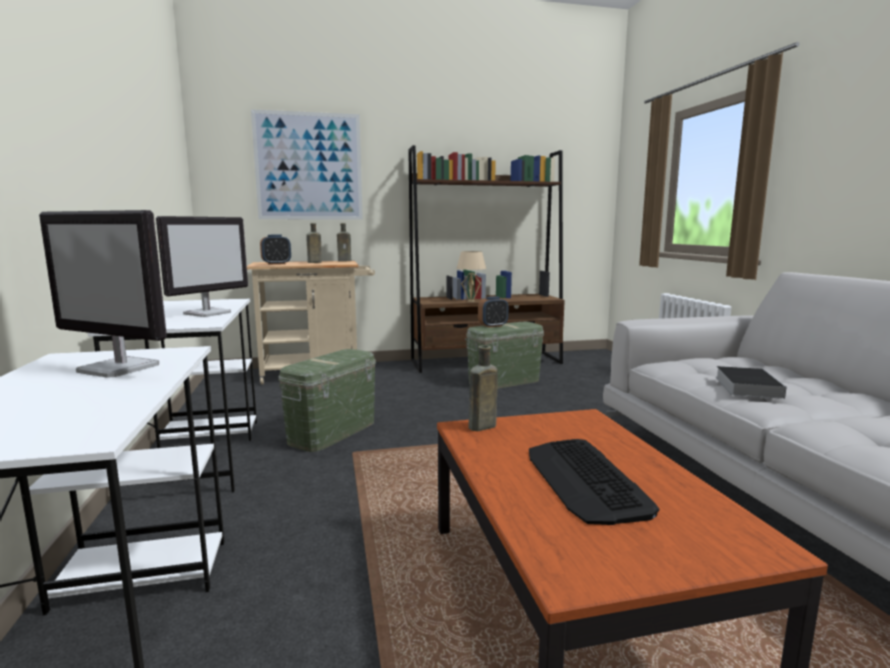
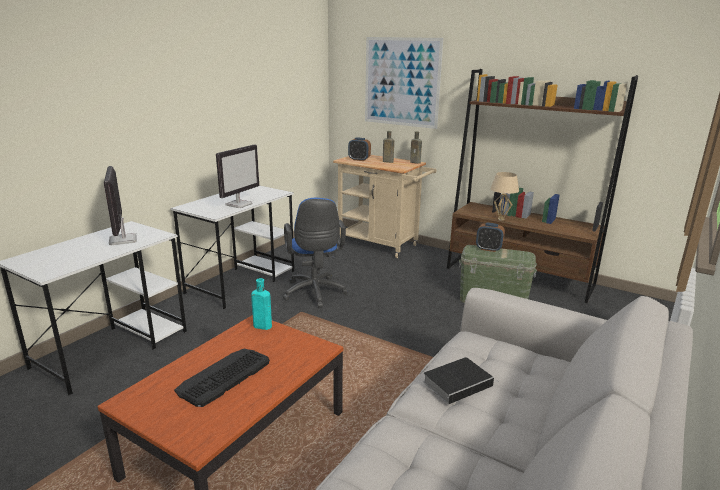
camera: 45 degrees right, 10 degrees up
monitor [156,216,248,317] -> monitor turned 45 degrees counterclockwise [216,144,259,208]
green storage box [278,349,376,452] -> blue office chair [283,198,348,308]
brown bottle [469,345,498,431] -> turquoise bottle [251,278,272,330]

